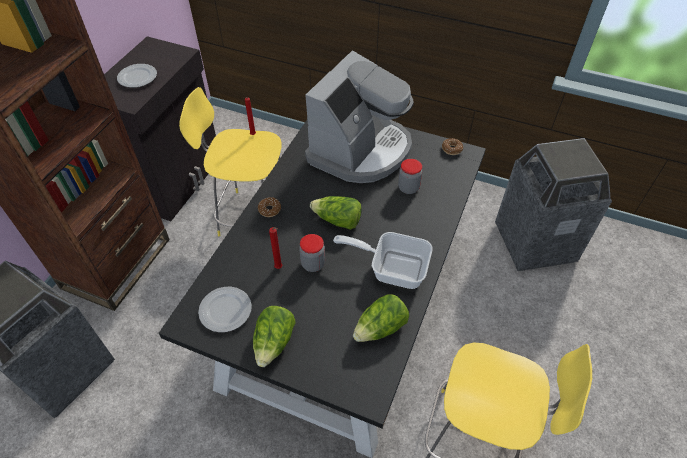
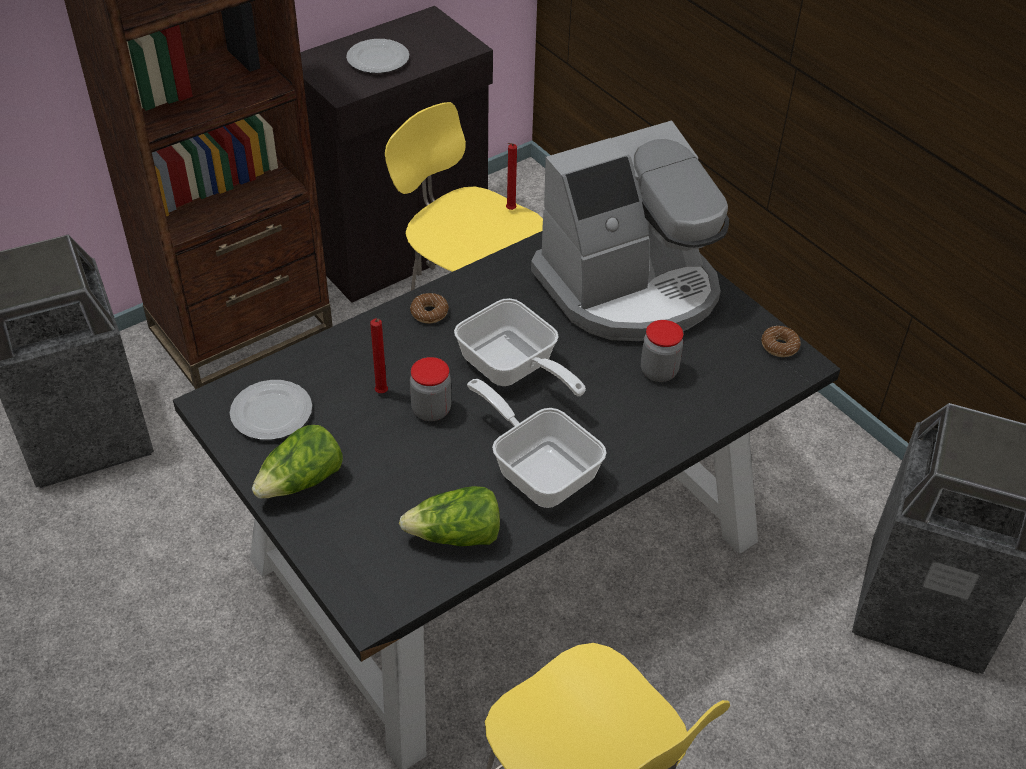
camera: 30 degrees right, 5 degrees down
lettuce [310,196,362,230] -> frying pan [454,298,586,396]

